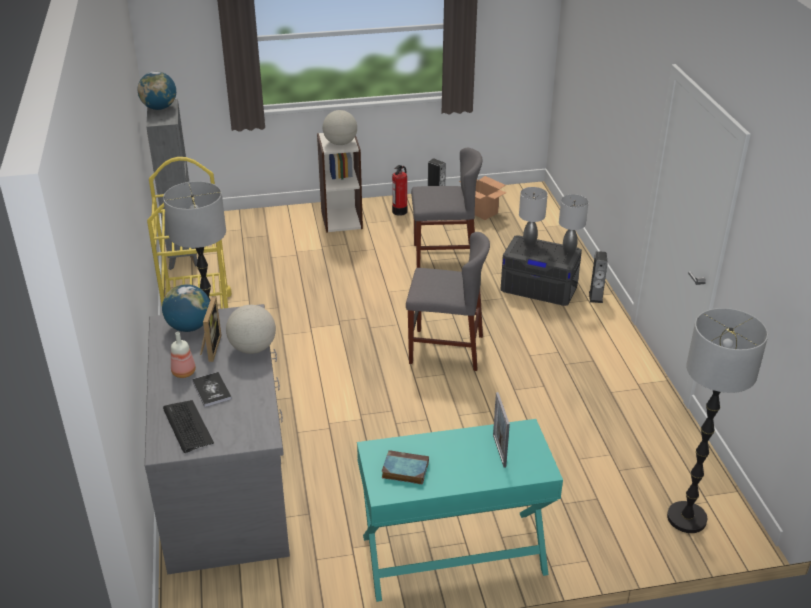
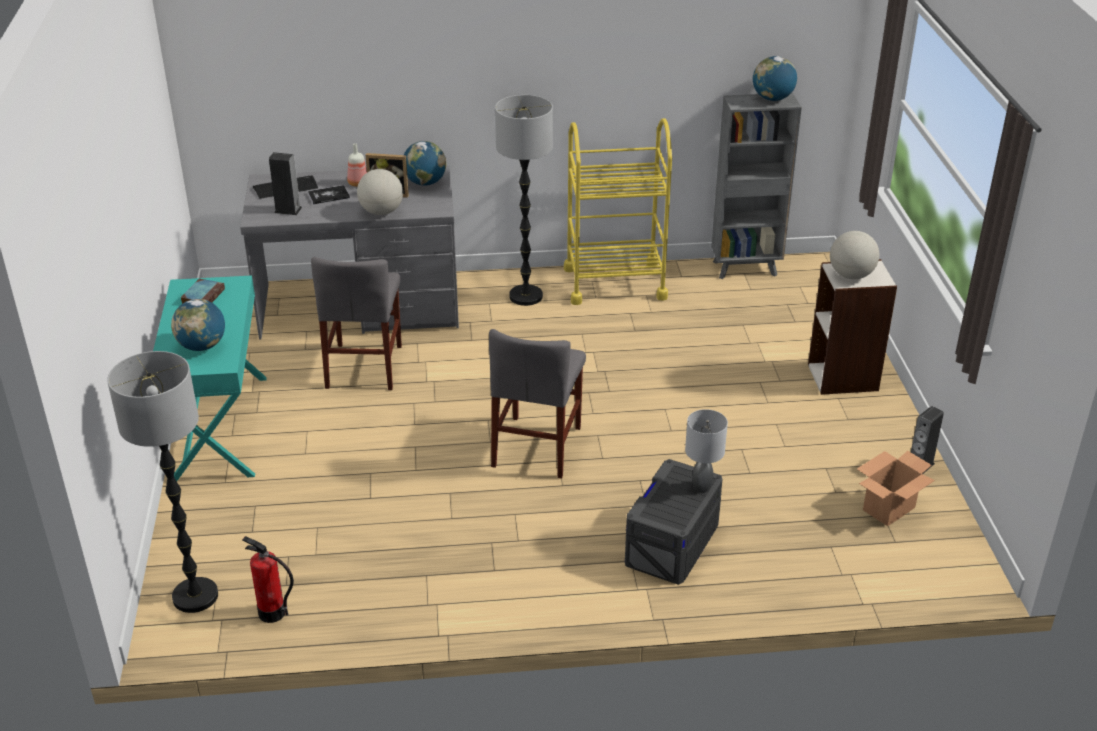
camera: 95 degrees right, 0 degrees up
fire extinguisher [392,165,407,216] -> fire extinguisher moved to [242,536,294,623]
grey chair [411,148,482,268] -> grey chair moved to [311,257,402,390]
picture frame [493,392,510,468] -> globe [171,299,225,351]
grey table lamp [559,194,589,253] -> none
speaker [589,251,608,303] -> speaker moved to [269,152,302,215]

